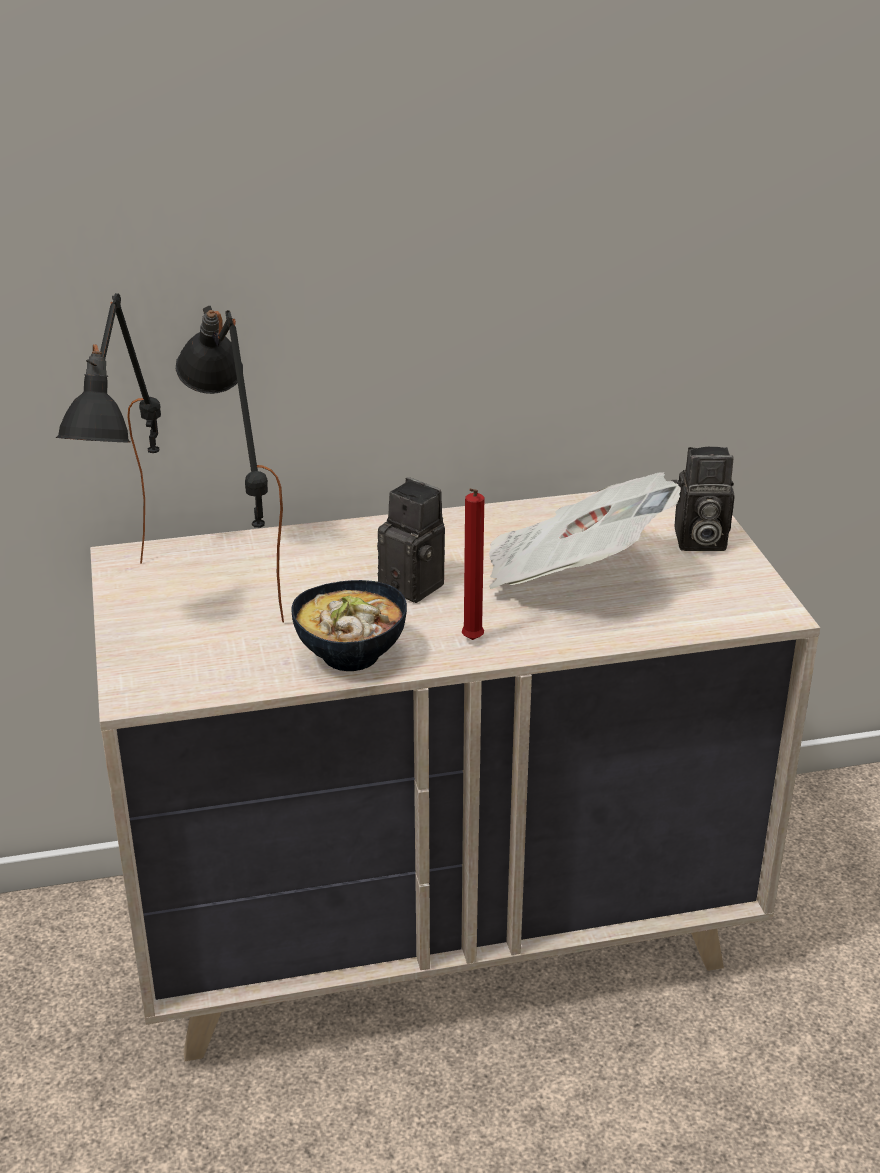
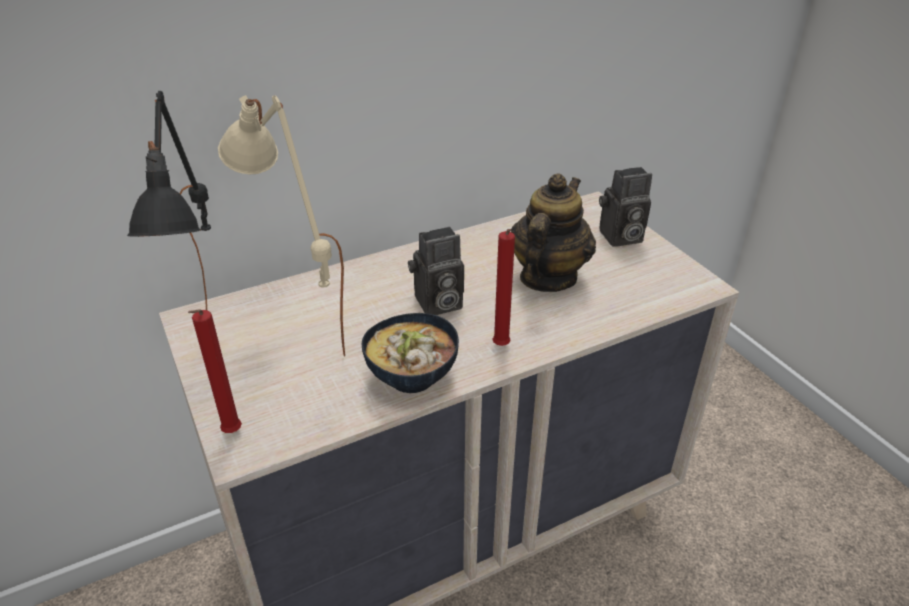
camera: 15 degrees left, 5 degrees up
black table lamp [176,306,284,623] -> beige table lamp [218,95,345,356]
camera [377,477,445,603] -> camera turned 135 degrees clockwise [408,226,464,315]
newspaper [489,472,681,589] -> teapot [511,173,596,292]
none -> red candle [188,310,242,433]

